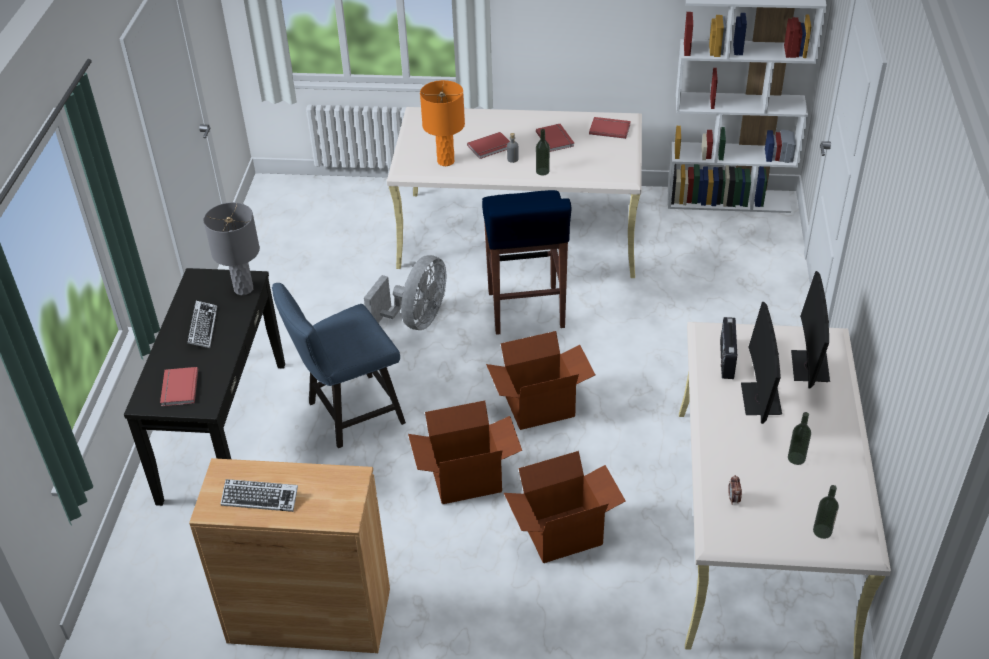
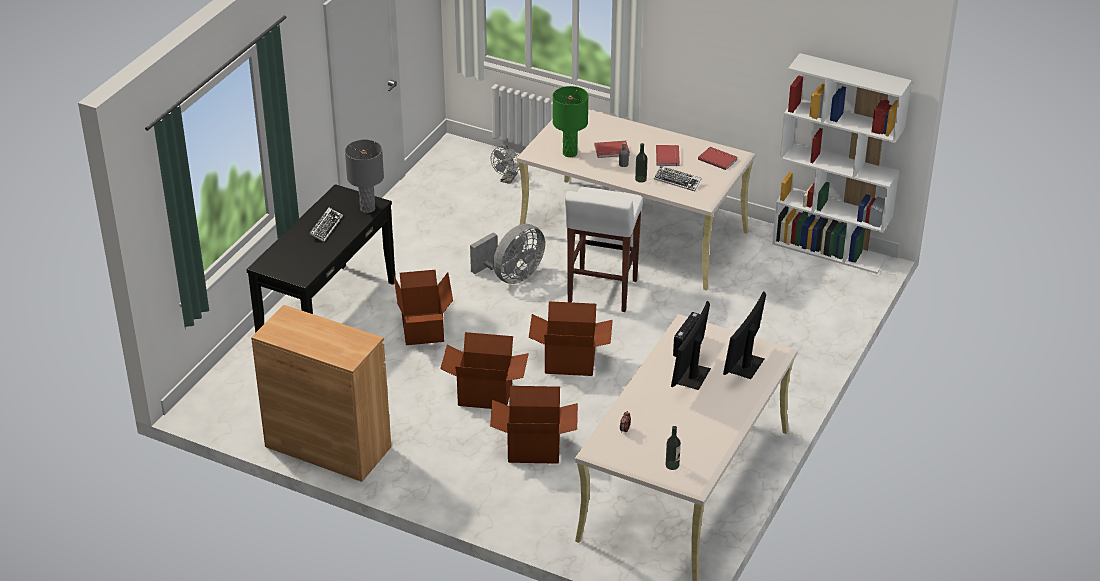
camera: 20 degrees right, 5 degrees down
red book [160,367,198,406] -> none
keyboard [220,479,298,512] -> keyboard moved to [654,166,702,191]
blue chair [272,283,406,448] -> cardboard box [394,270,453,345]
orange table lamp [420,80,465,166] -> green table lamp [553,86,588,157]
blue stool [482,190,572,335] -> white stool [565,187,643,312]
bottle [788,412,811,465] -> none
none -> grey fan [491,146,519,184]

